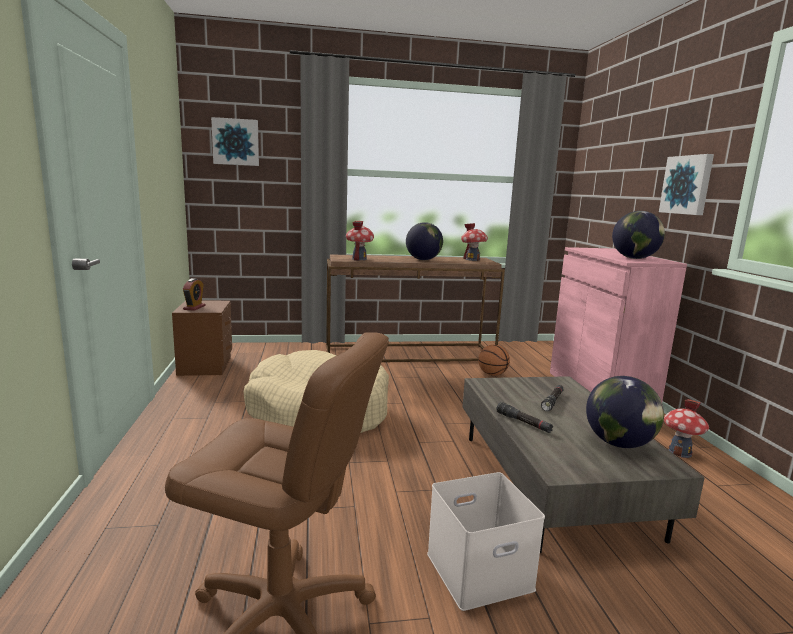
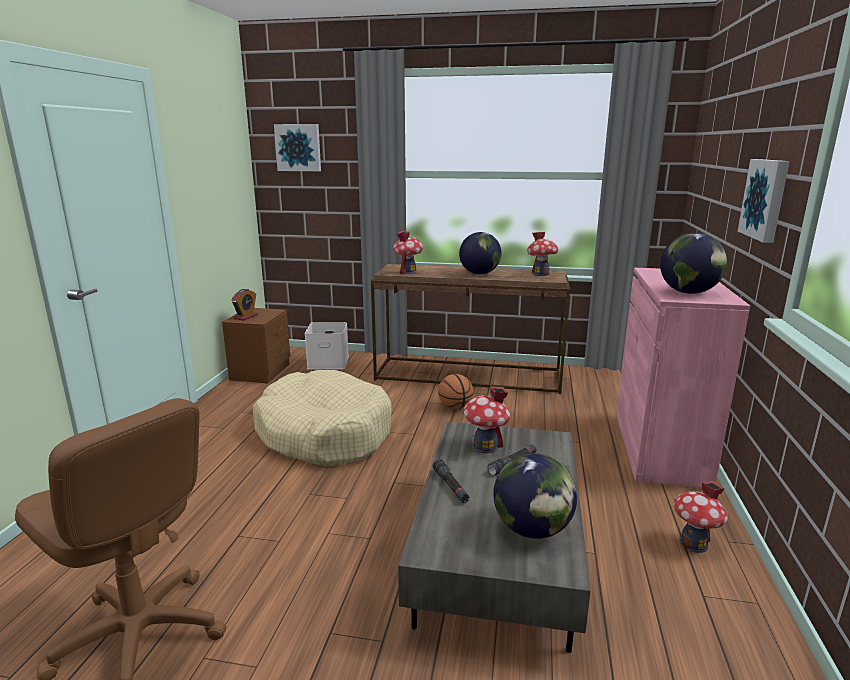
camera: 20 degrees right, 5 degrees up
white storage box [427,472,545,611] -> white storage box moved to [305,322,349,369]
basketball [478,345,510,376] -> basketball moved to [438,374,473,409]
none -> toy house [463,386,511,453]

